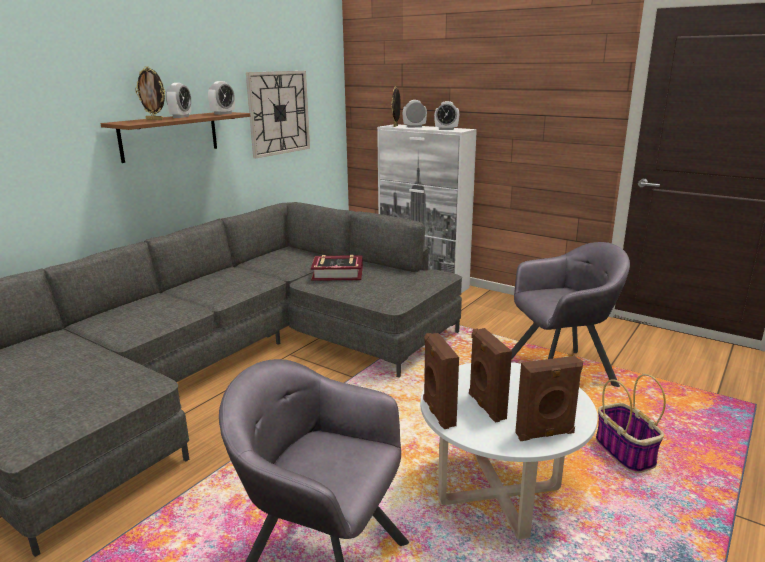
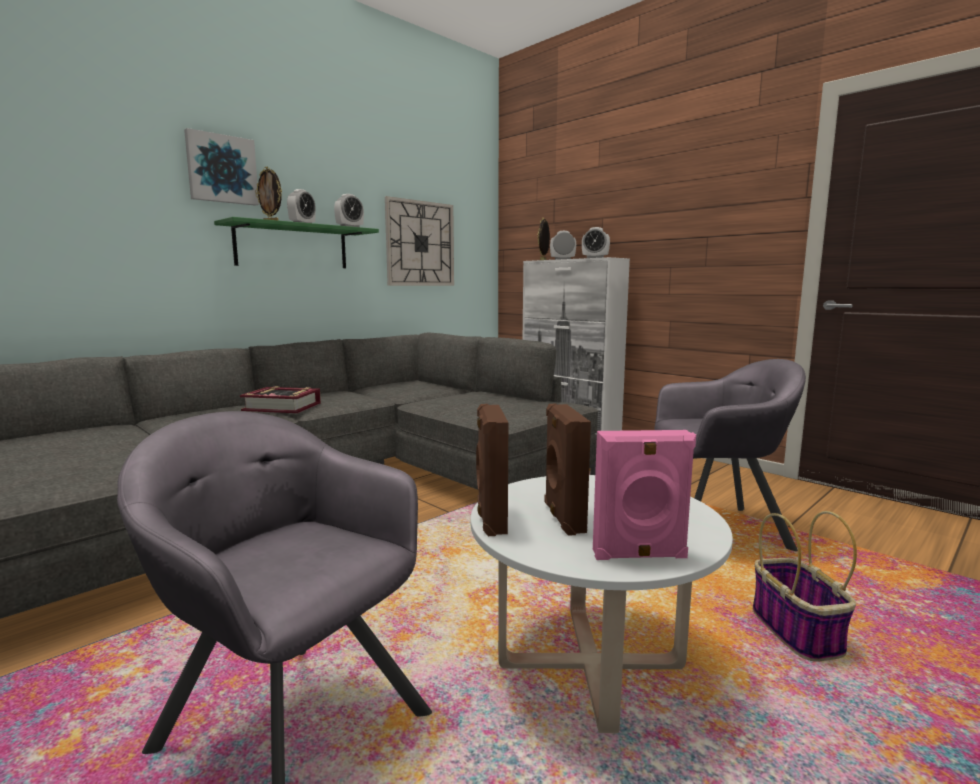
camera: 10 degrees right, 10 degrees down
brown shelf [100,112,250,163] -> green shelf [214,217,379,268]
book [311,255,363,281] -> book moved to [240,386,321,413]
brown speaker [515,356,583,441] -> pink speaker [593,430,696,560]
none -> picture [184,128,259,206]

